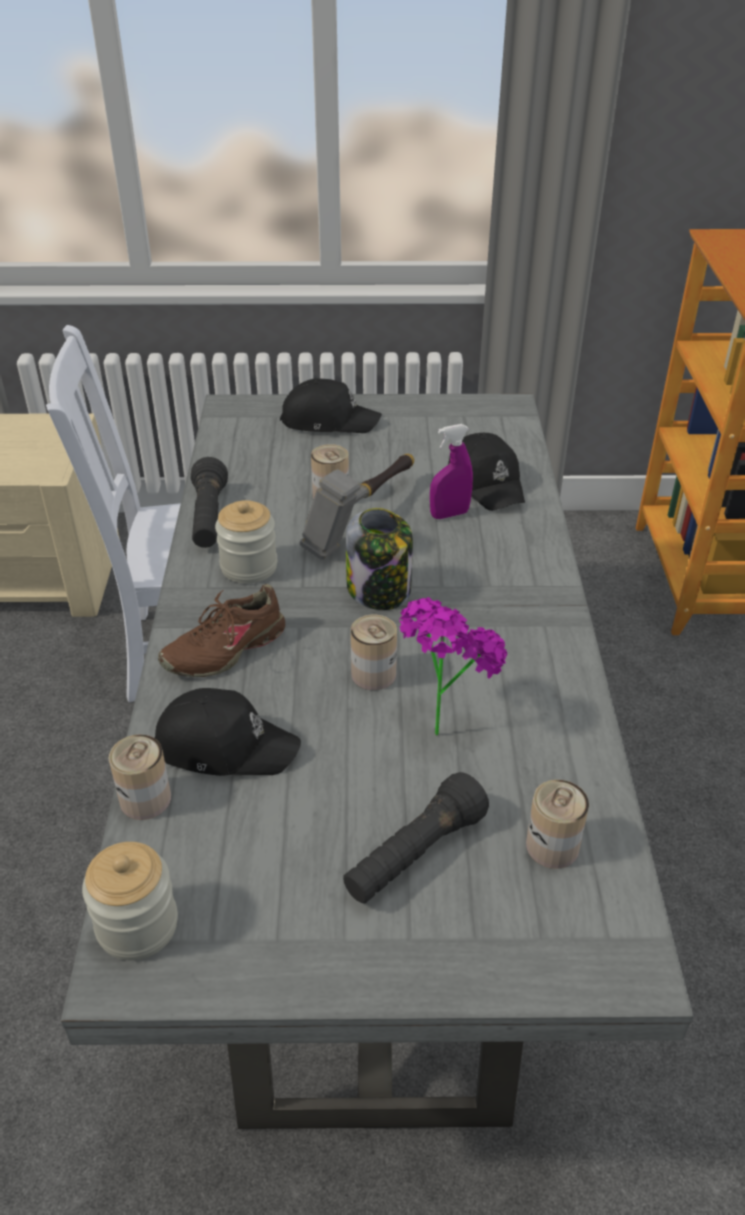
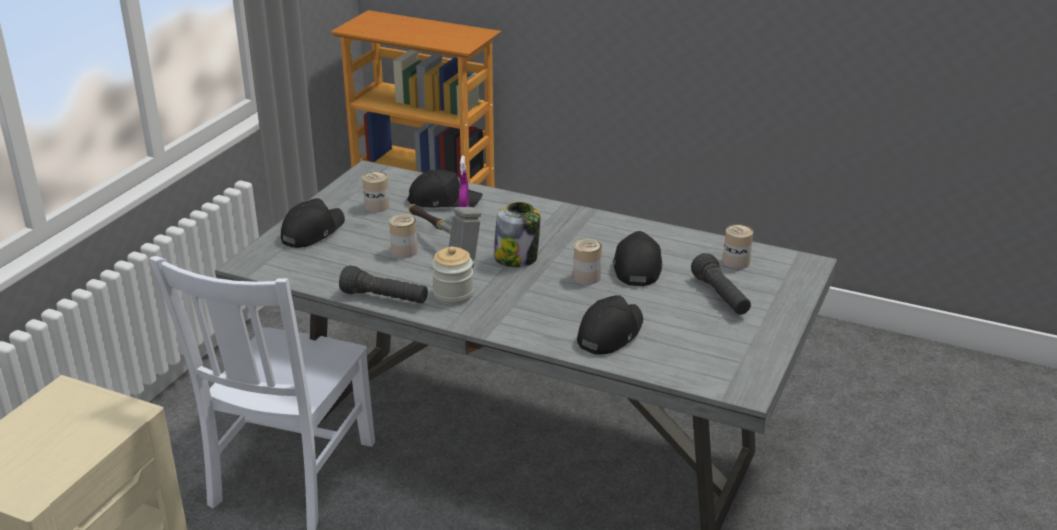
camera: 65 degrees left, 10 degrees down
jar [82,842,178,960] -> none
can [109,734,171,820] -> can moved to [362,172,389,212]
brown shoe [158,584,285,677] -> none
potted plant [399,597,507,736] -> black cap [613,231,662,286]

